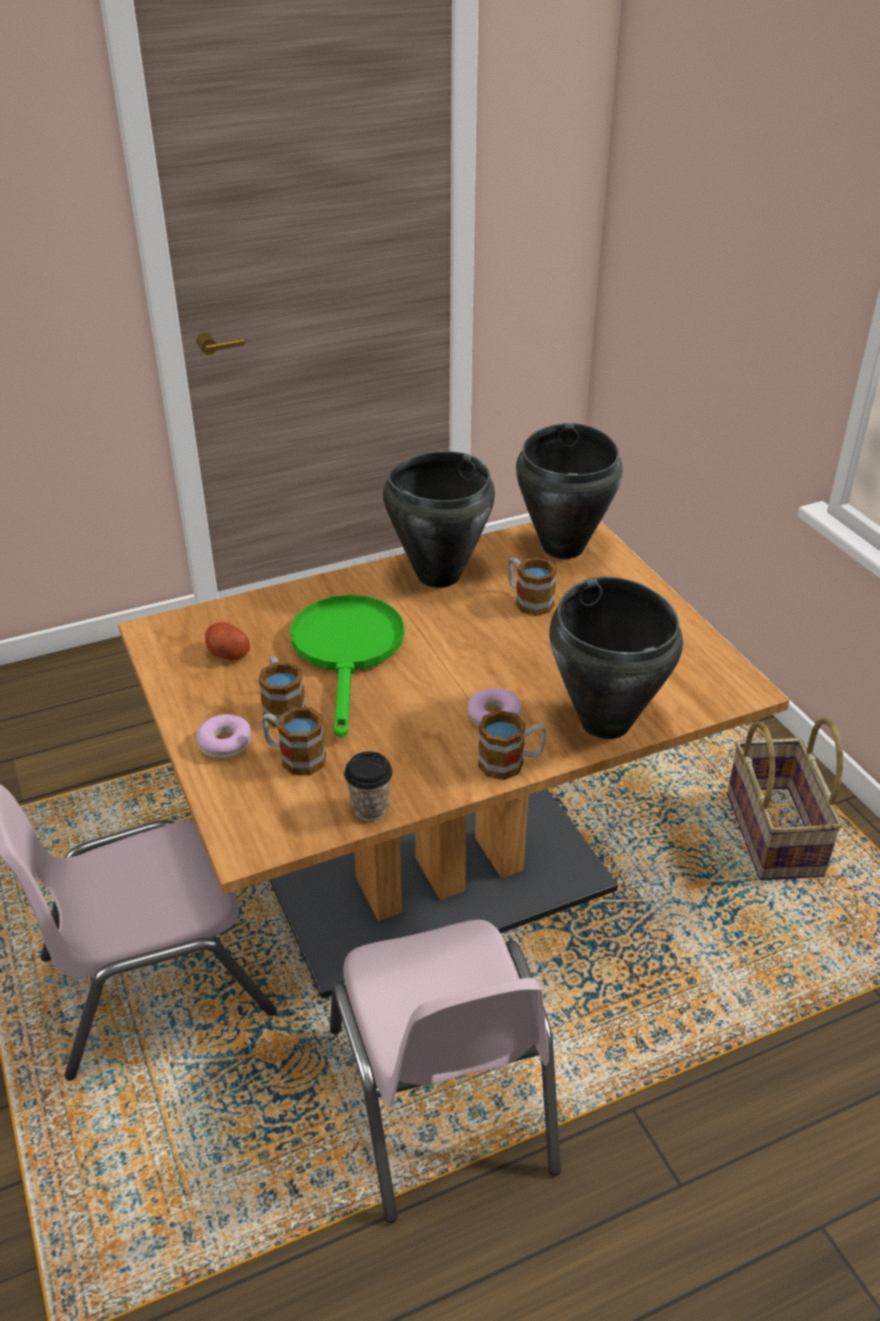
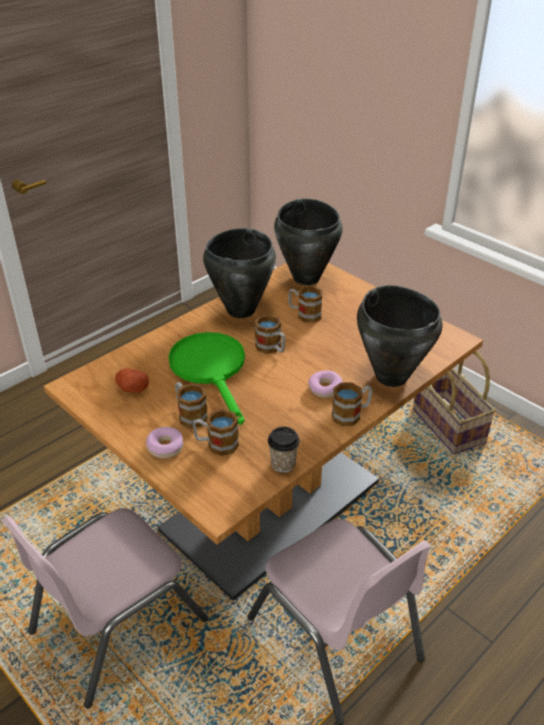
camera: 20 degrees left, 0 degrees up
none -> mug [255,314,285,354]

